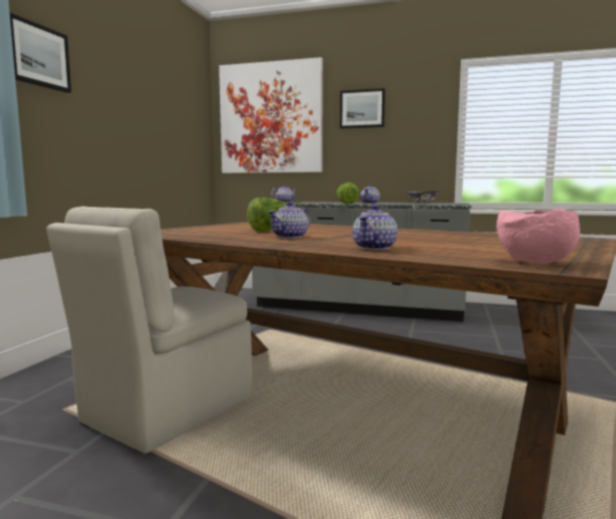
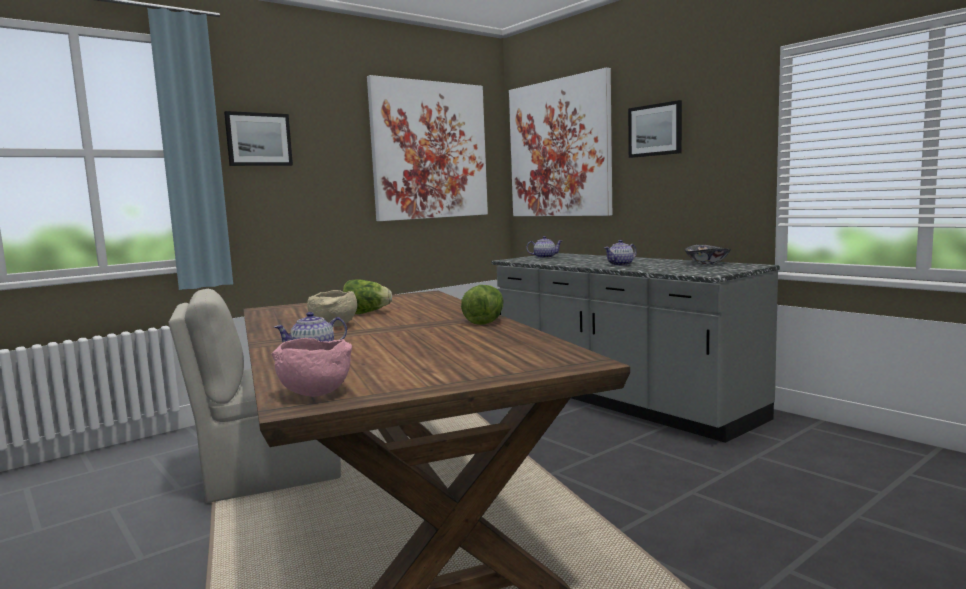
camera: 35 degrees right, 0 degrees up
teapot [268,202,311,238] -> beige bowl [307,290,357,327]
lettuce [337,182,359,204] -> lettuce moved to [461,285,504,325]
none -> picture [367,75,488,221]

